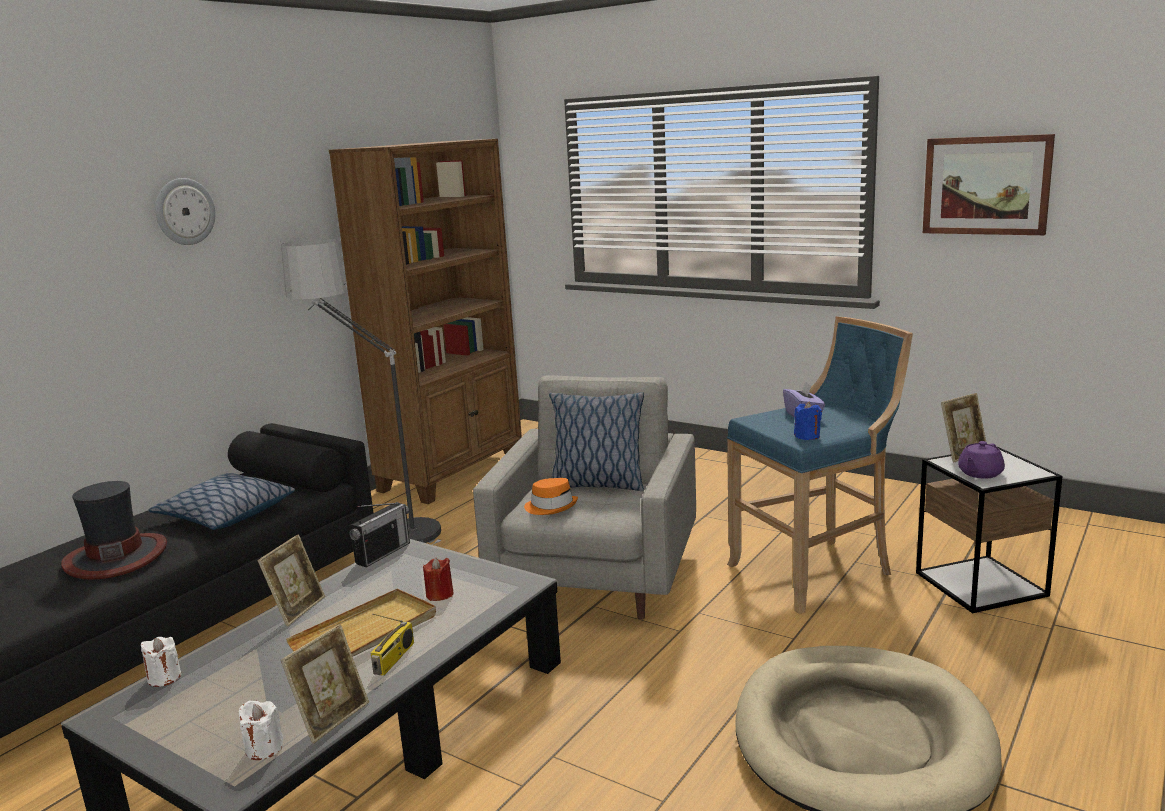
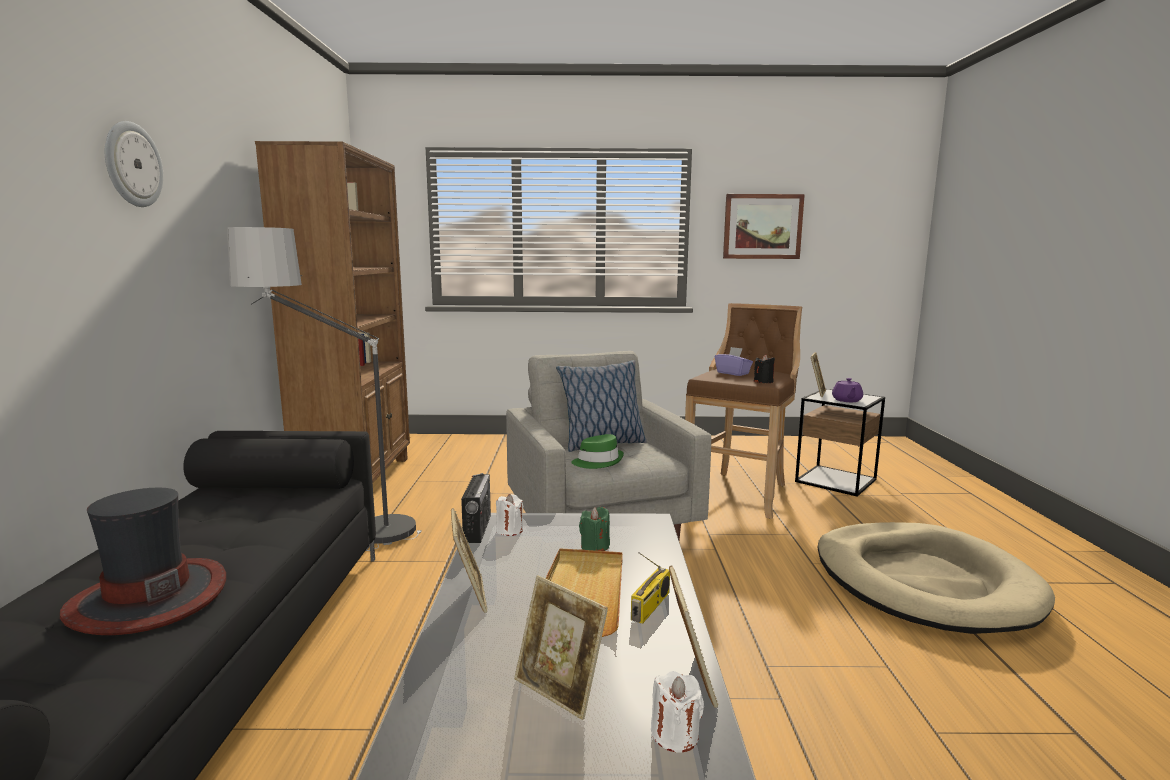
camera: 35 degrees left, 5 degrees down
white candle [141,637,181,687] -> white candle moved to [496,494,523,536]
pillow [149,473,295,530] -> none
radio [371,614,414,676] -> radio turned 45 degrees clockwise [631,552,670,624]
red candle [423,557,454,601] -> green candle [579,507,610,551]
orange hat [524,478,578,515] -> green hat [571,434,624,469]
blue stool [727,317,913,614] -> brown stool [685,303,802,519]
blue candle [794,401,822,440] -> black candle [754,354,775,383]
none -> picture frame [514,575,608,720]

